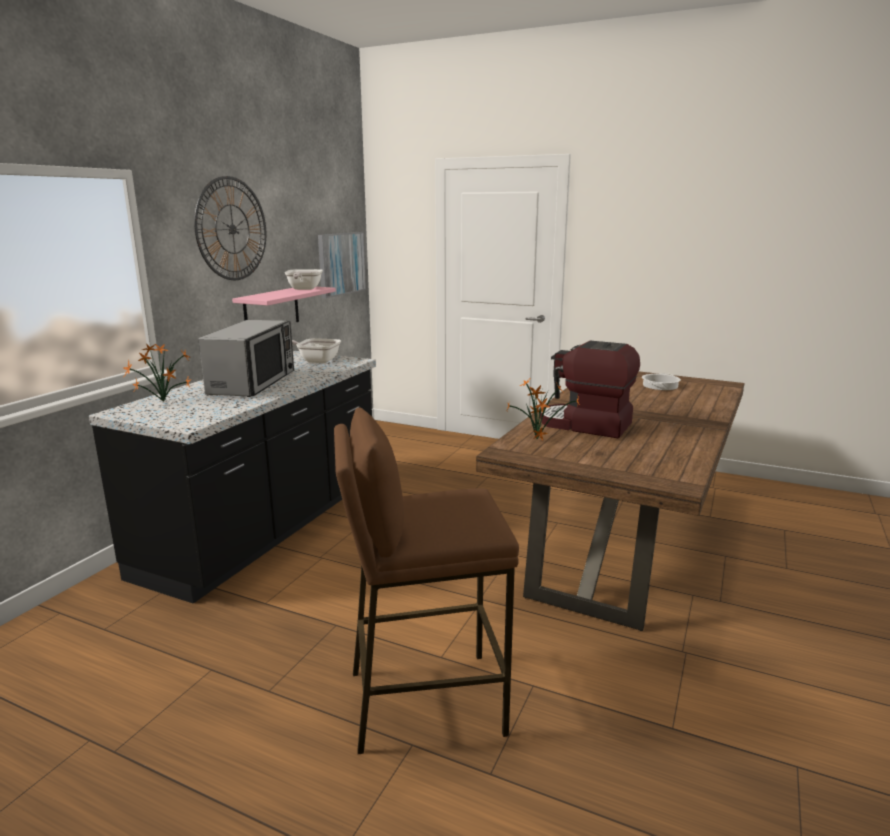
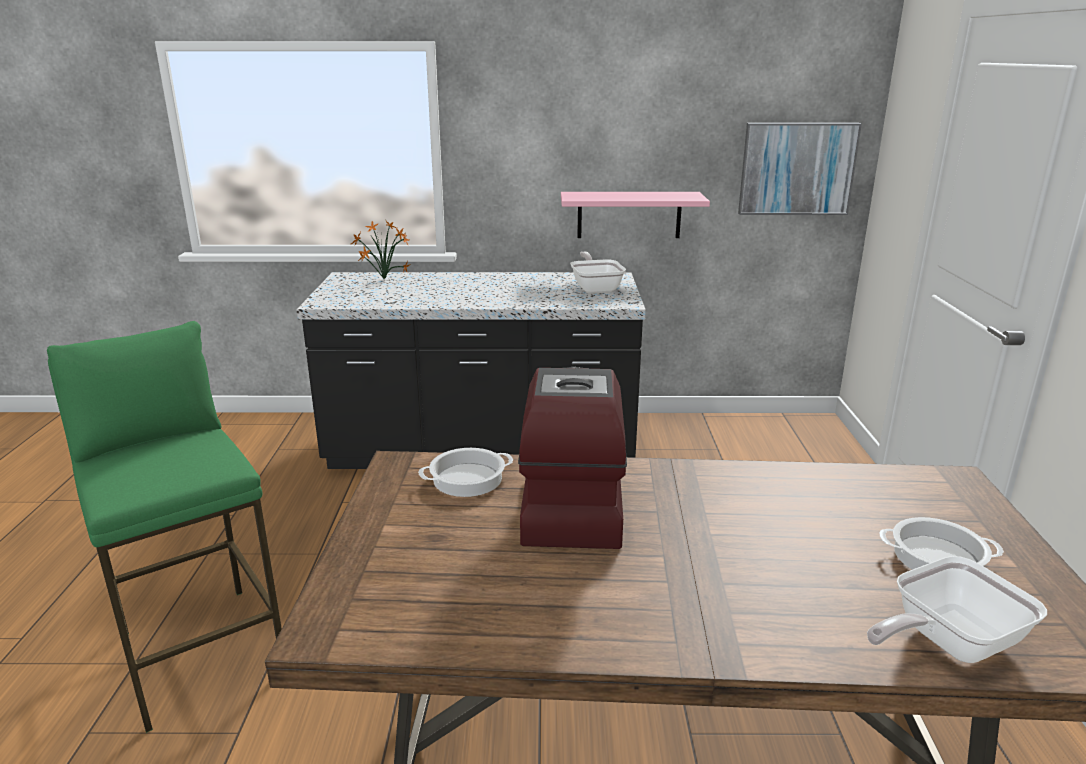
camera: 65 degrees right, 5 degrees up
wall clock [194,176,266,280] -> none
microwave [198,320,294,397] -> none
frying pan [285,269,323,290] -> frying pan moved to [867,556,1047,663]
brown stool [334,407,519,754] -> green stool [47,321,282,733]
potted plant [506,377,580,440] -> cooking pot [418,448,513,497]

